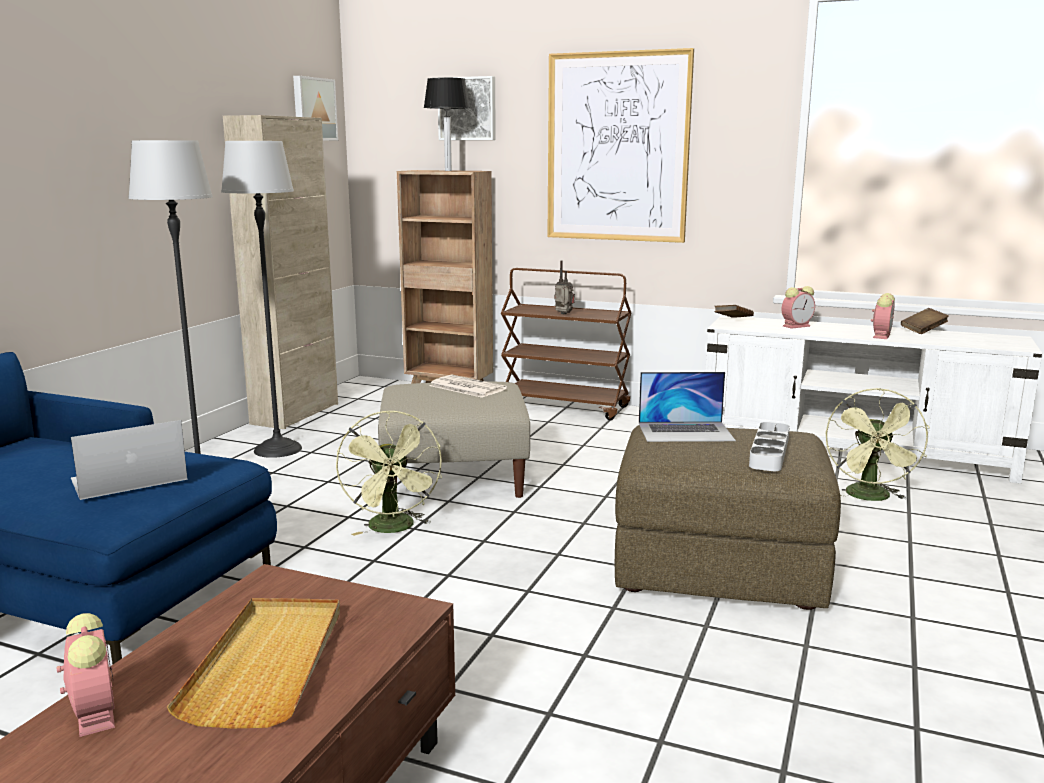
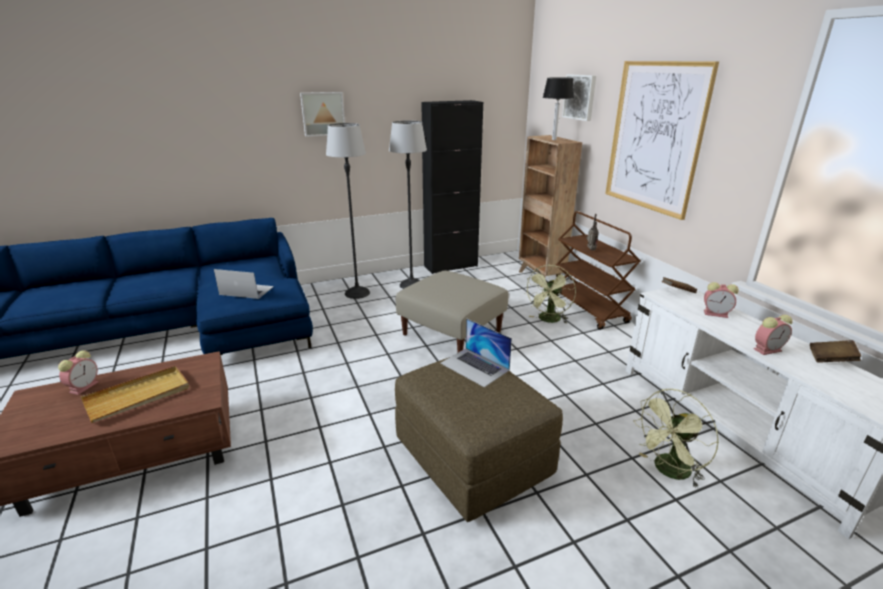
camera: 45 degrees right, 10 degrees up
beige cabinet [223,115,338,429] -> black cabinet [421,100,483,274]
picture [293,76,338,141] -> picture moved to [300,92,345,137]
green fan [336,410,442,536] -> green fan moved to [525,265,576,324]
newspaper [429,375,507,398] -> none
grey tray [749,422,790,471] -> none

